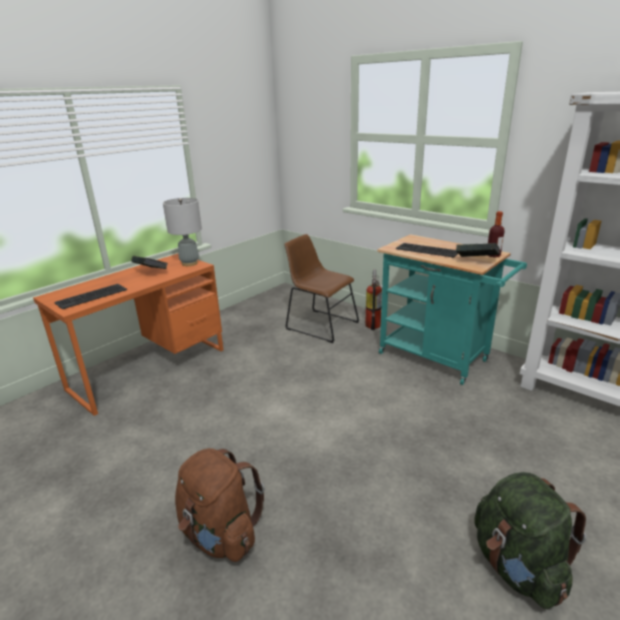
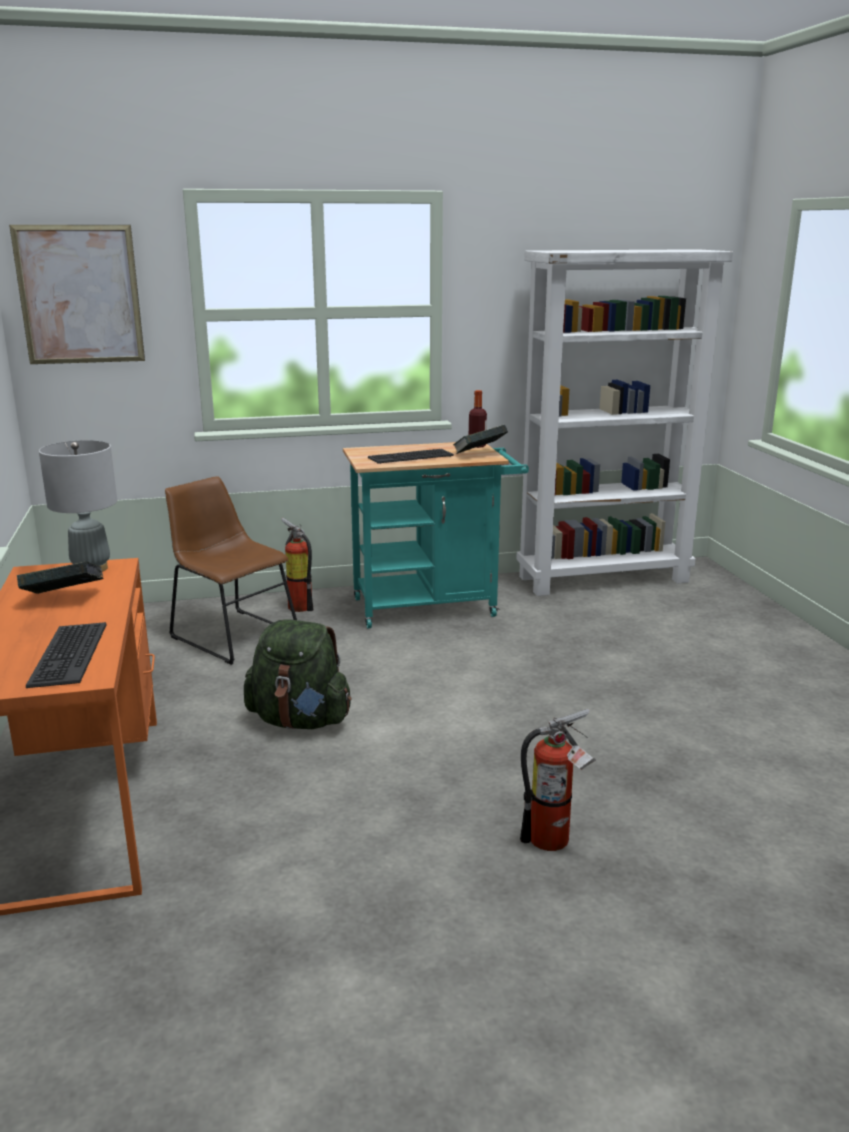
camera: 55 degrees left, 5 degrees down
brown backpack [175,448,265,562] -> fire extinguisher [520,709,596,851]
brown chair [284,234,359,343] -> brown chair turned 60 degrees clockwise [165,476,297,665]
green backpack [474,472,586,609] -> green backpack moved to [244,619,352,729]
none -> picture [9,225,145,364]

